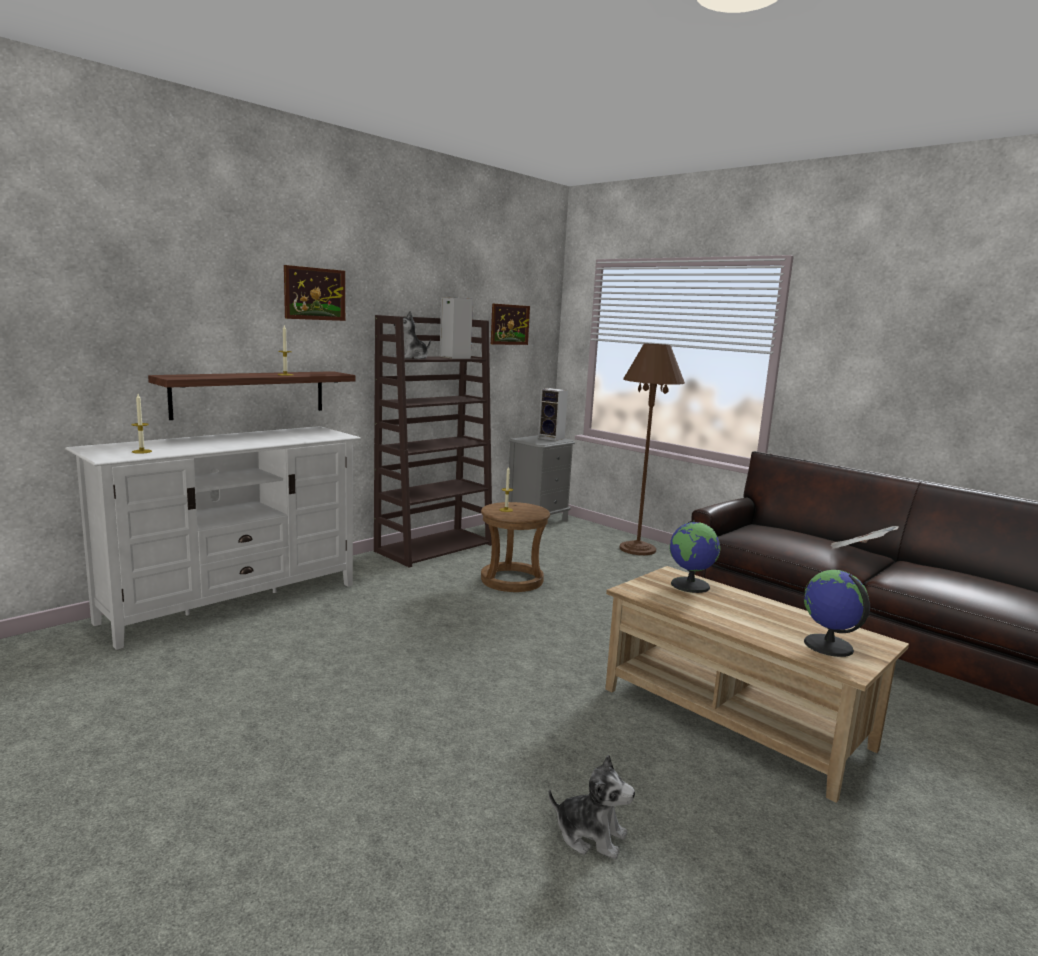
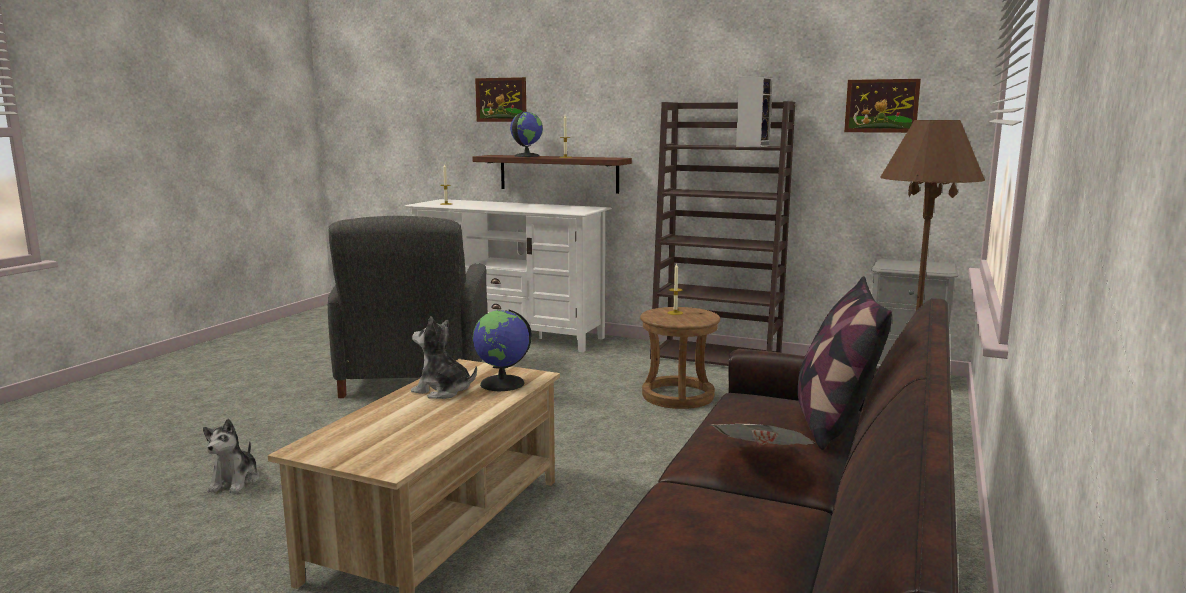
camera: 70 degrees right, 0 degrees up
picture [284,265,345,321] -> picture moved to [475,77,526,122]
plush toy [393,311,431,359] -> plush toy moved to [411,316,477,399]
speaker [538,388,568,441] -> none
globe [804,570,870,657] -> globe moved to [510,112,543,157]
none -> grey armchair [328,216,487,398]
none -> pillow [798,276,892,450]

